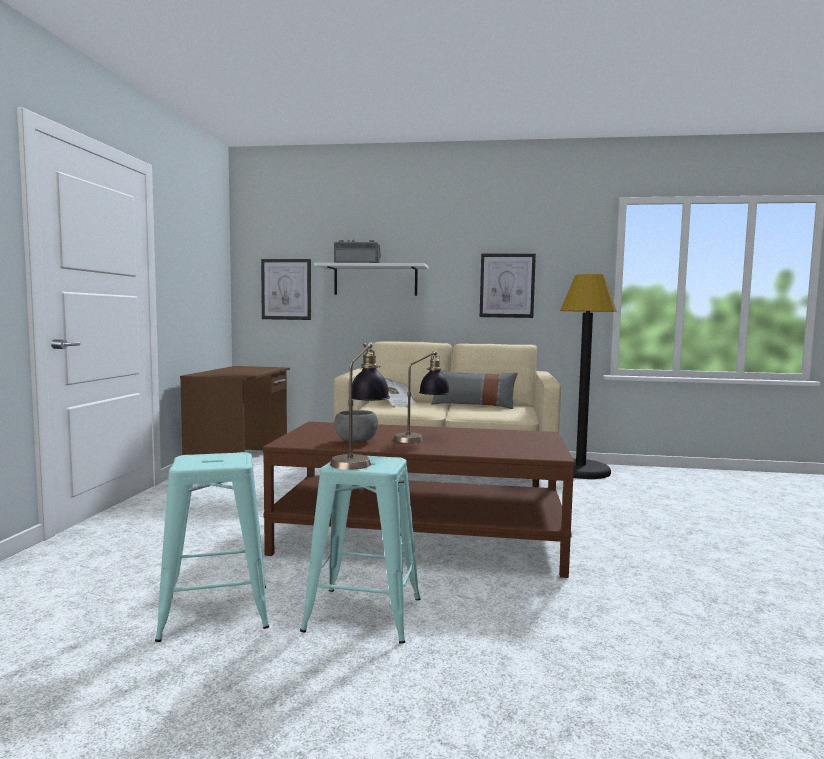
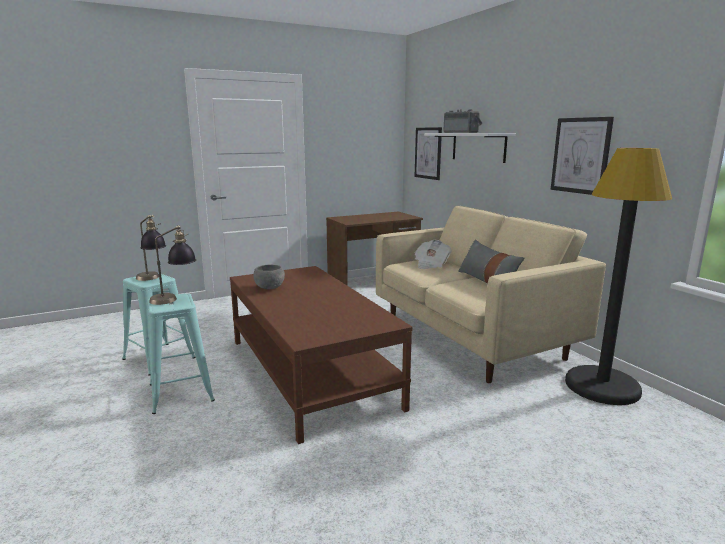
camera: 55 degrees right, 10 degrees up
table lamp [394,351,450,443] -> table lamp moved to [136,215,166,281]

